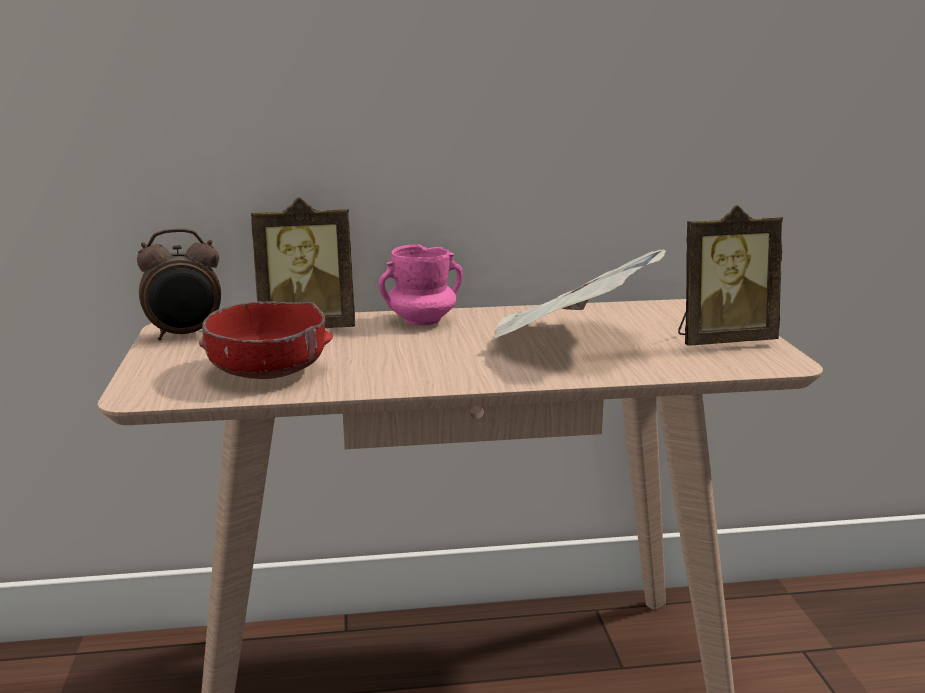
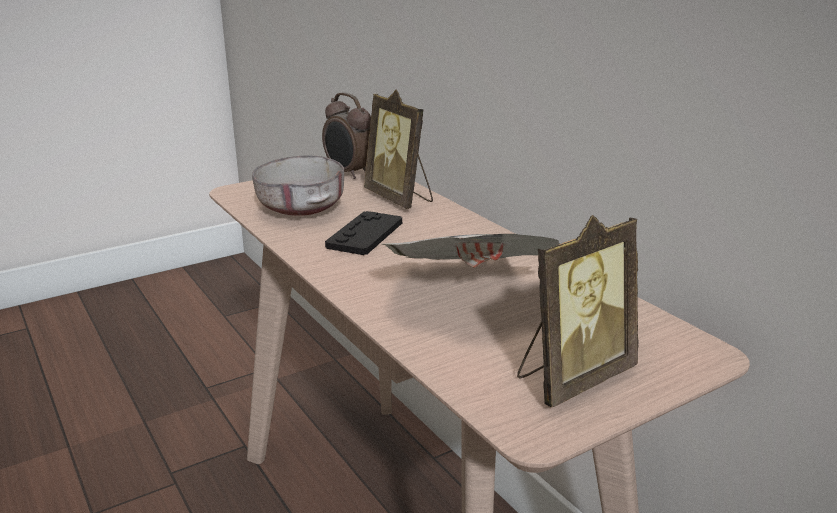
camera: 65 degrees right, 5 degrees up
red bowl [199,301,333,379] -> grey bowl [252,155,344,216]
pink mug [378,244,463,326] -> none
picture frame [678,205,783,345] -> picture frame turned 90 degrees counterclockwise [517,215,639,408]
none -> black game controller [325,211,402,255]

